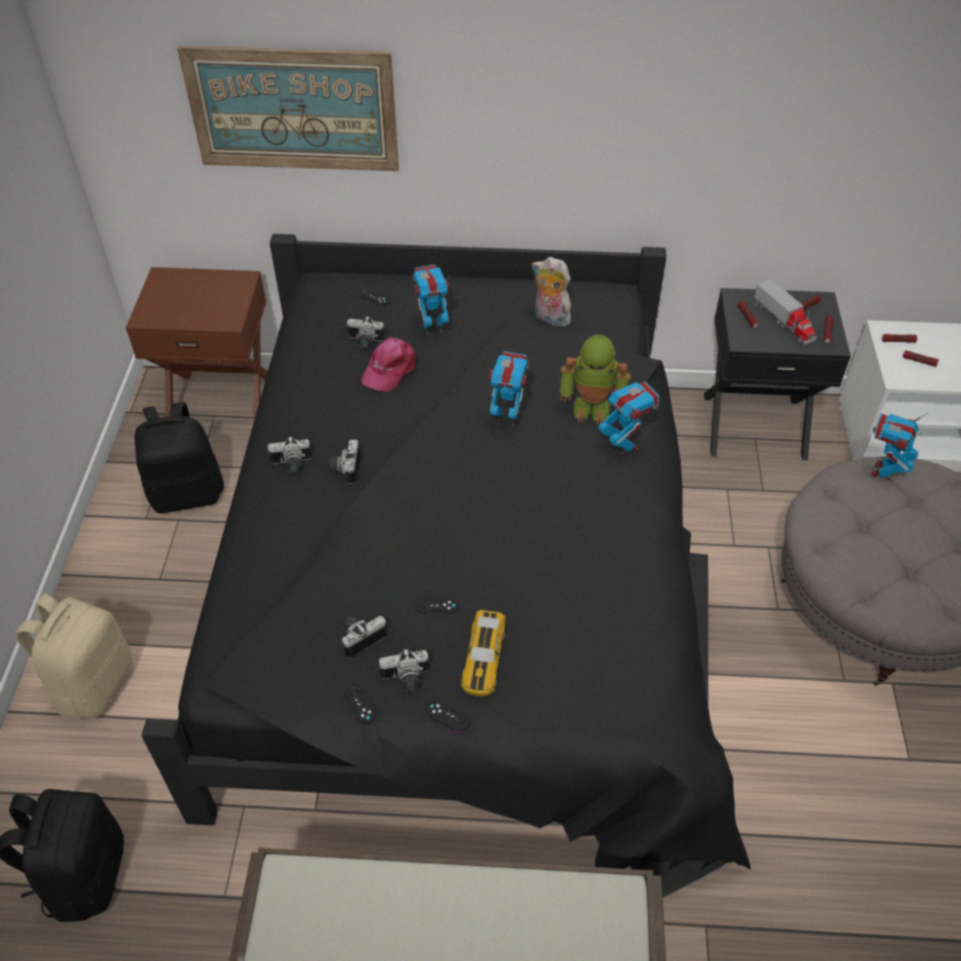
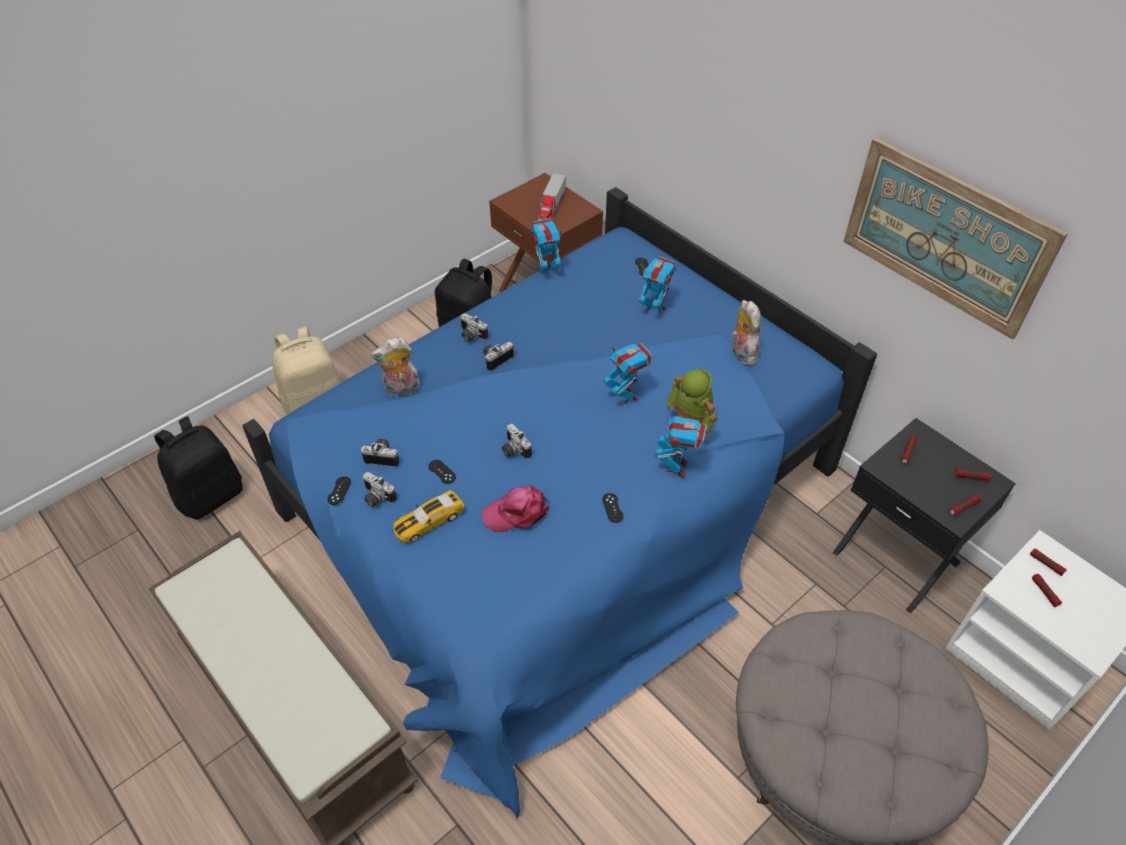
camera: 45 degrees right, 0 degrees up
black bed [142,234,751,897] -> blue bed [242,187,877,819]
picture [177,46,399,171] -> picture moved to [843,138,1067,339]
camera [347,316,385,349] -> camera moved to [502,424,532,459]
pink cap [361,337,416,392] -> pink cap moved to [482,486,549,532]
black game controller [426,699,470,732] -> black game controller moved to [602,493,624,523]
toy truck [754,279,816,344] -> toy truck moved to [538,173,566,221]
toy robot [871,413,928,481] -> toy robot moved to [531,219,562,277]
none -> plush toy [370,337,420,396]

